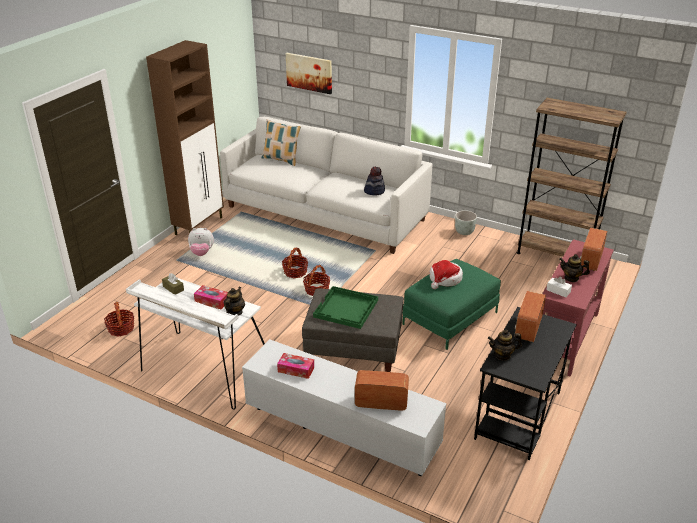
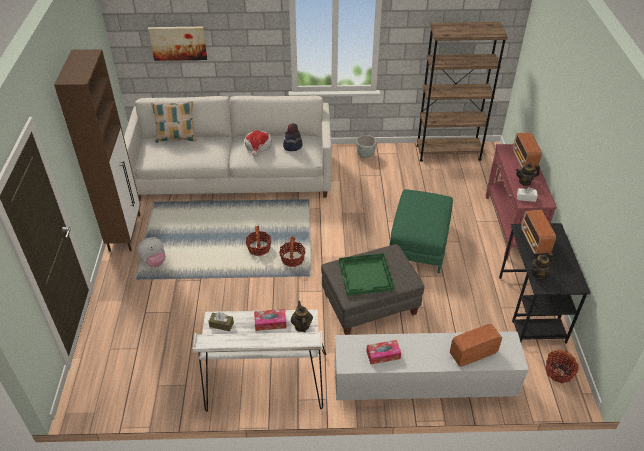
camera: 30 degrees left, 10 degrees up
basket [104,302,134,337] -> basket moved to [546,350,579,383]
hat [429,260,463,289] -> hat moved to [245,130,272,157]

